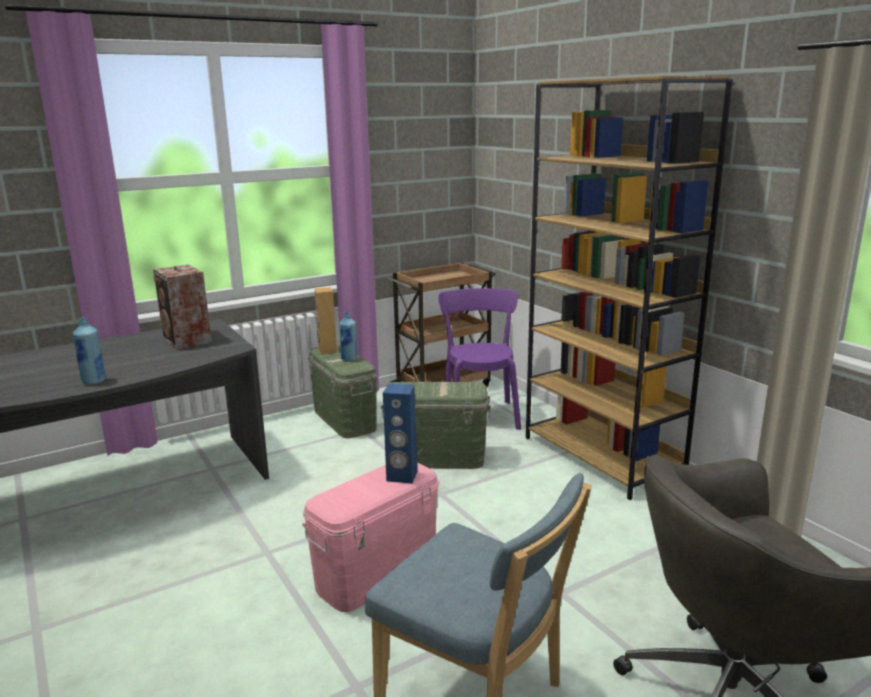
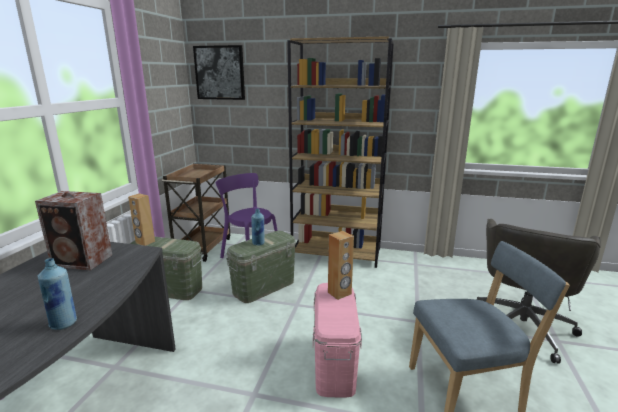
camera: 45 degrees left, 0 degrees up
blue bottle [339,312,357,362] -> blue bottle moved to [251,208,265,245]
blue speaker [383,383,417,483] -> brown speaker [328,231,354,300]
none -> picture [193,45,245,100]

